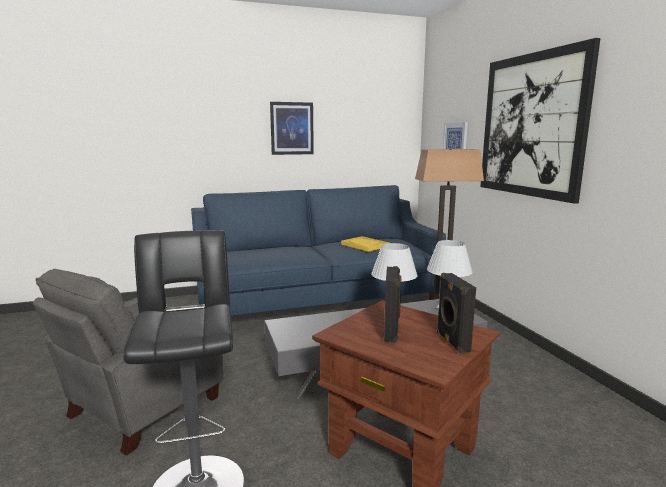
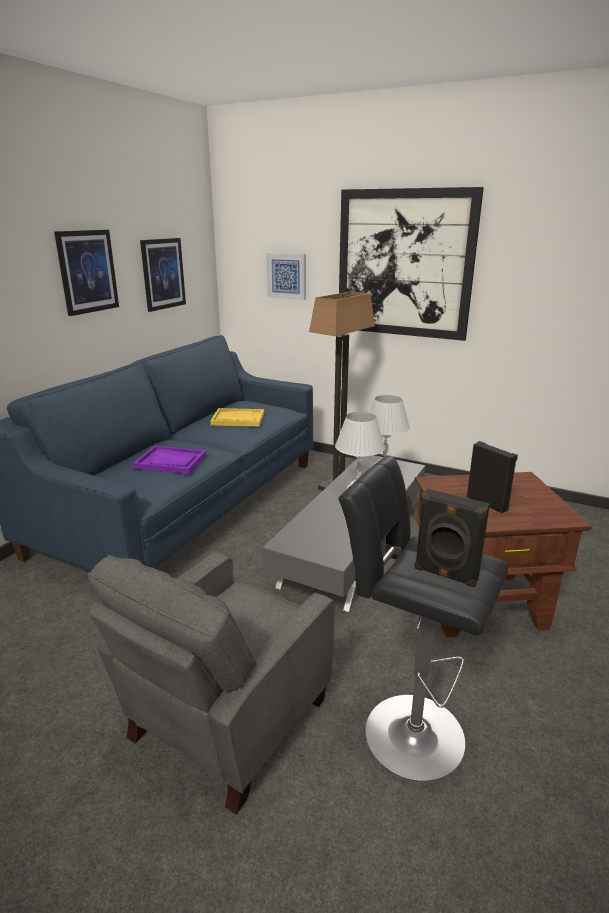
camera: 45 degrees left, 10 degrees up
grey armchair [32,269,223,456] -> grey armchair turned 45 degrees clockwise [87,552,335,815]
black speaker [437,273,476,354] -> black speaker moved to [415,488,490,587]
none -> purple tray [133,446,206,474]
none -> picture [140,238,186,312]

